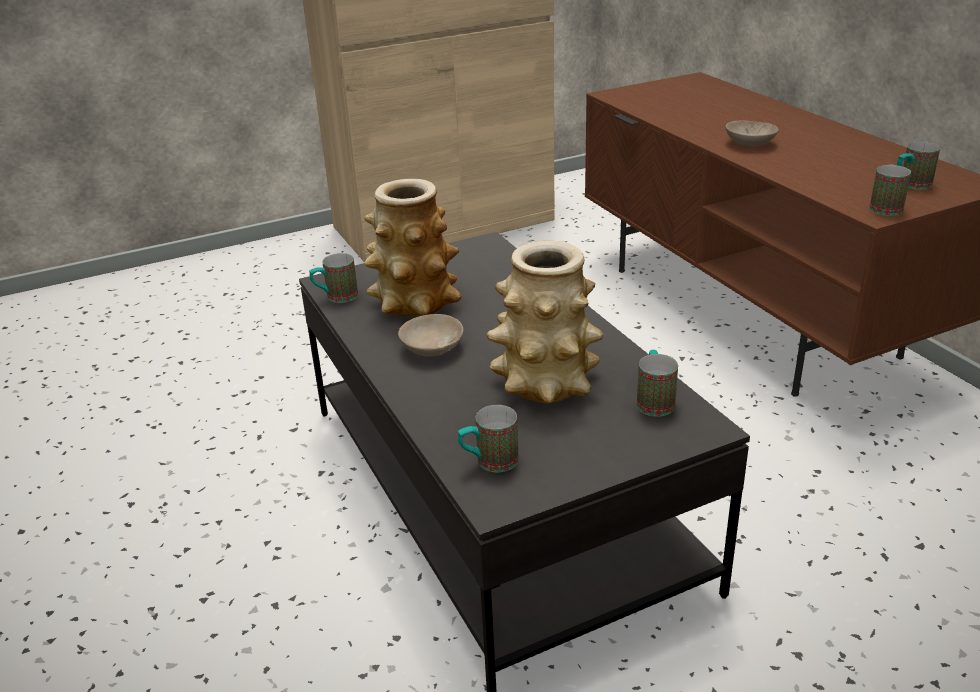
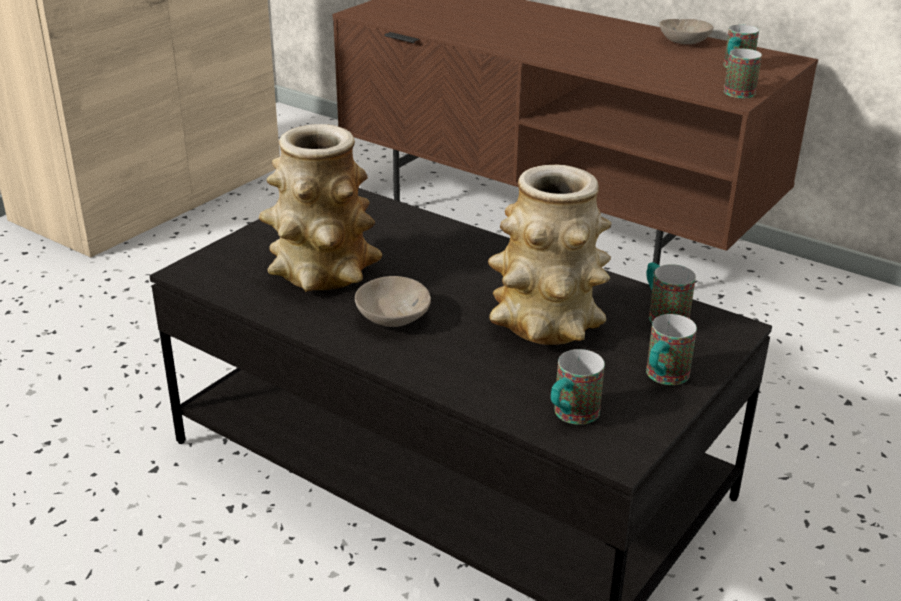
camera: 30 degrees left, 0 degrees up
mug [309,253,358,303] -> mug moved to [646,314,697,385]
beige bowl [726,121,779,146] -> beige bowl moved to [659,19,714,44]

